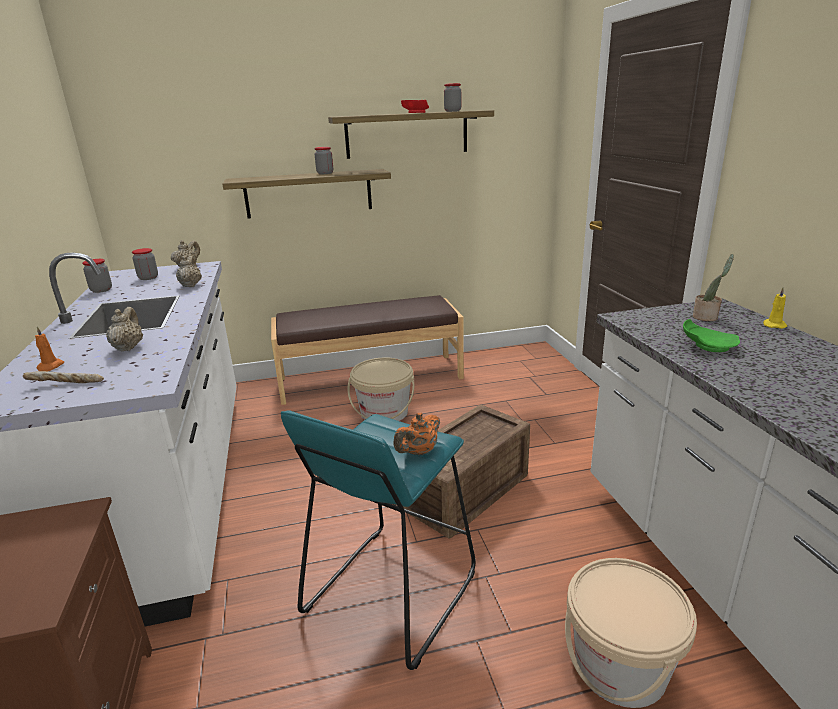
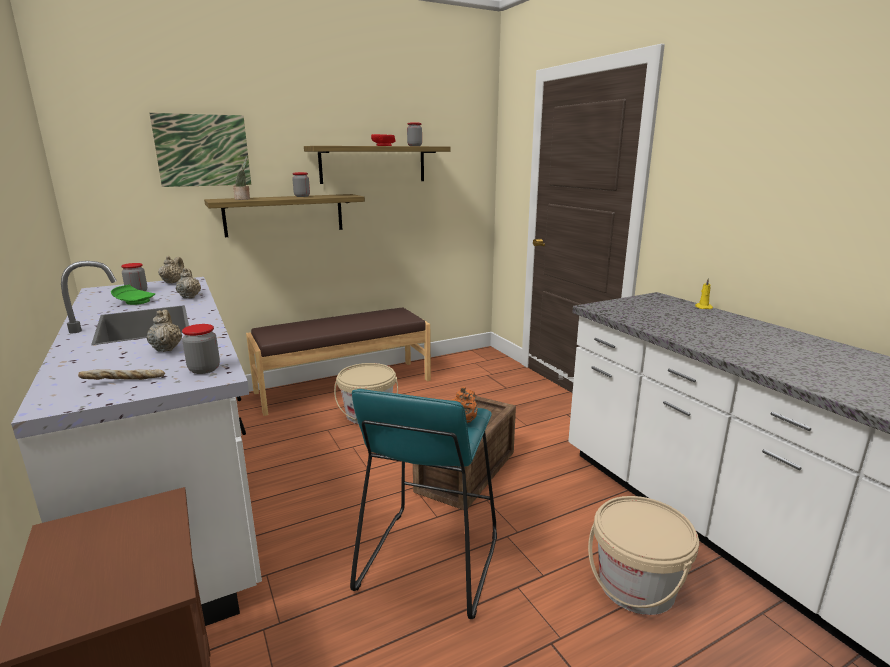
camera: 15 degrees left, 5 degrees down
orange candle [35,326,64,372] -> none
jar [82,259,112,293] -> jar moved to [182,324,220,374]
green plate [683,319,740,352] -> green plate moved to [111,285,155,305]
potted plant [693,254,734,321] -> potted plant moved to [233,156,250,200]
none -> picture [150,113,251,187]

